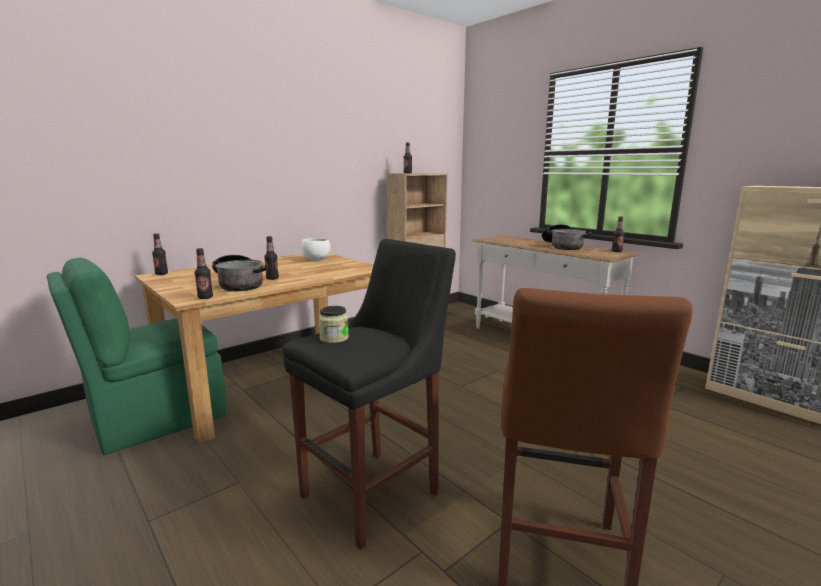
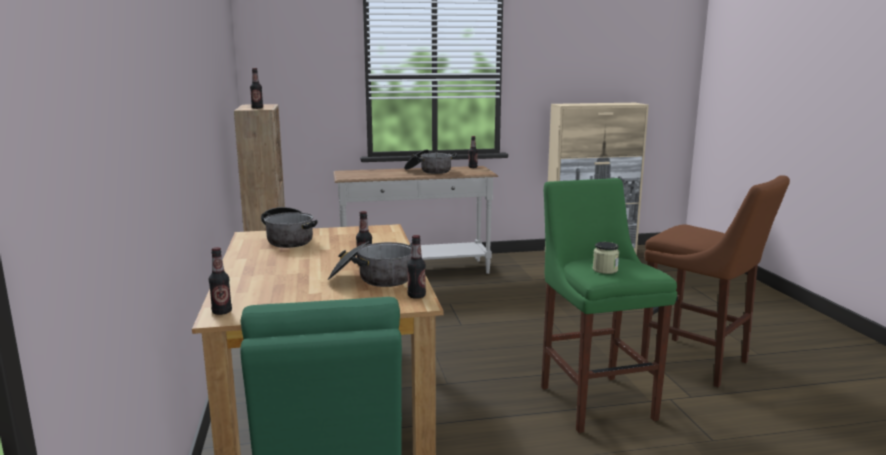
camera: 60 degrees left, 0 degrees up
black stool [283,239,456,550] -> green stool [541,178,677,433]
white bowl [301,238,330,260] -> cooking pot [261,207,317,248]

